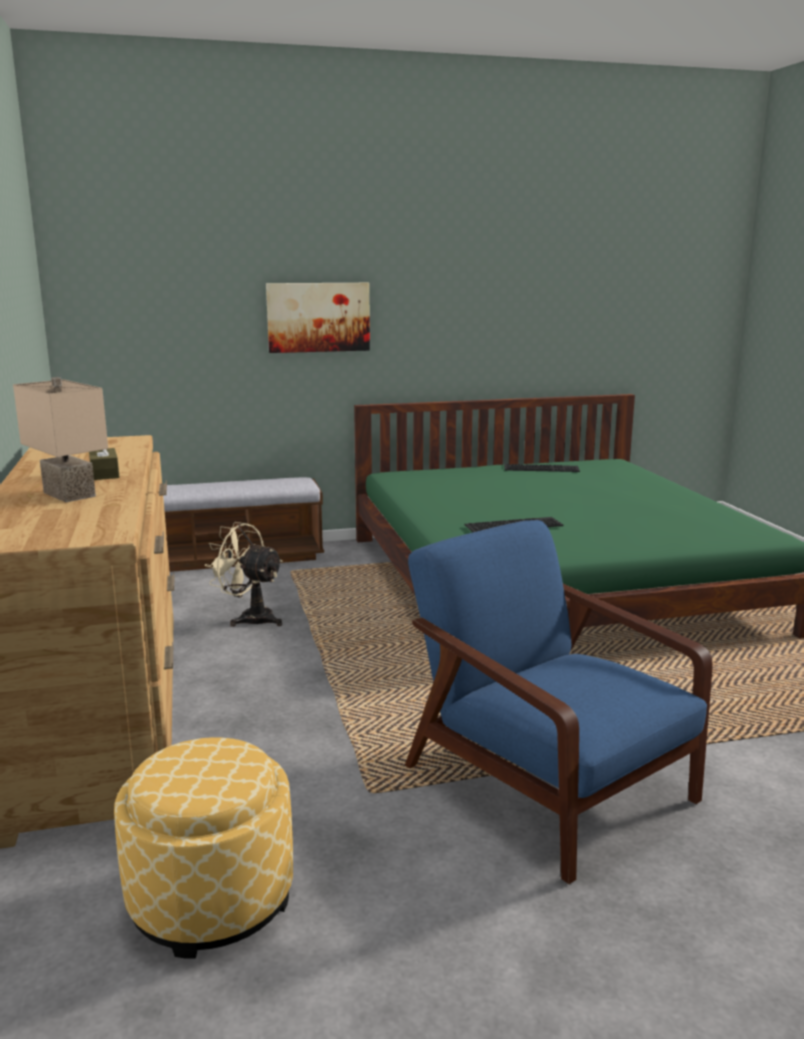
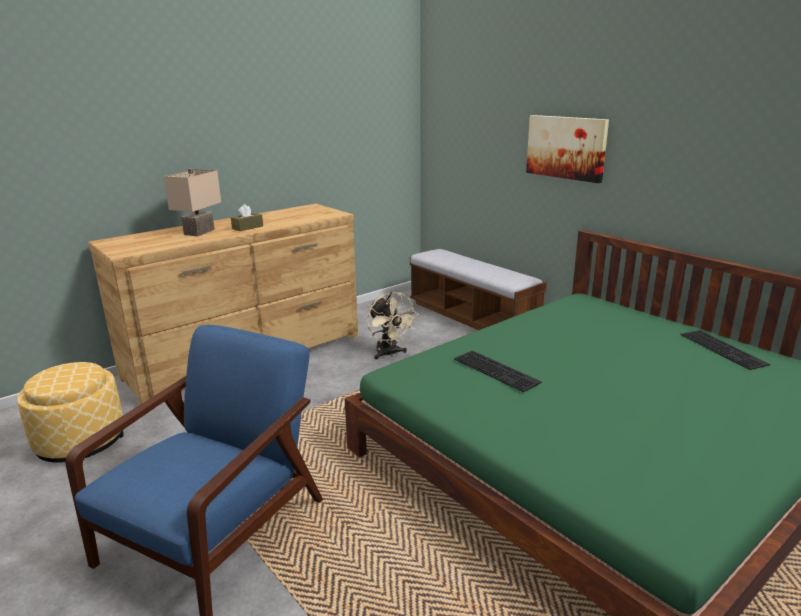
camera: 65 degrees right, 5 degrees up
beige fan [205,522,283,627] -> beige fan turned 150 degrees clockwise [367,292,419,360]

